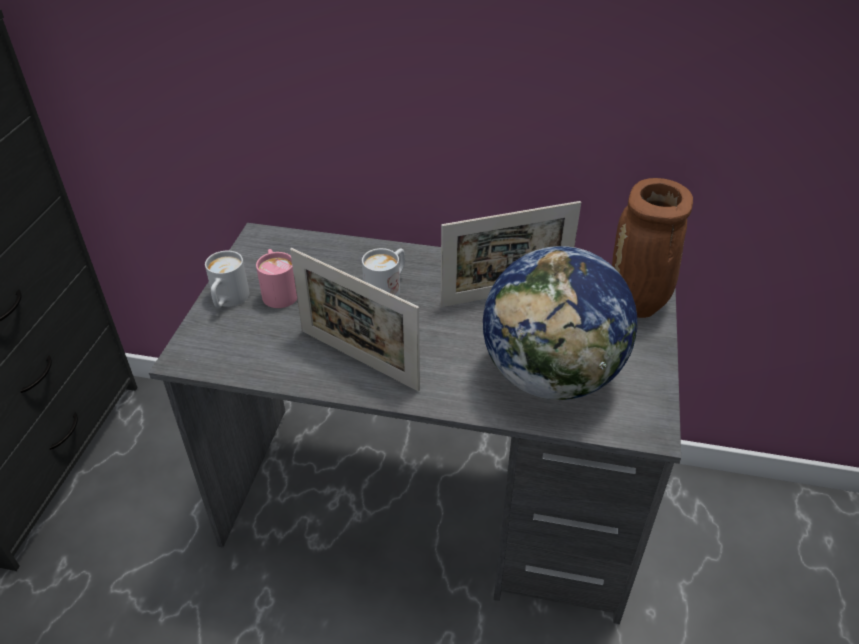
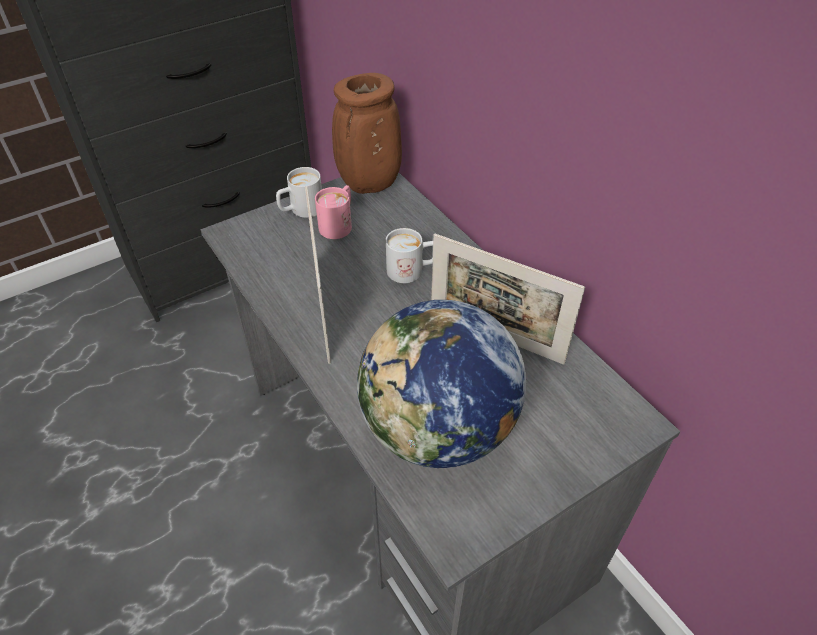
camera: 45 degrees right, 5 degrees up
brown vase [612,178,693,318] -> brown vase moved to [332,73,402,194]

